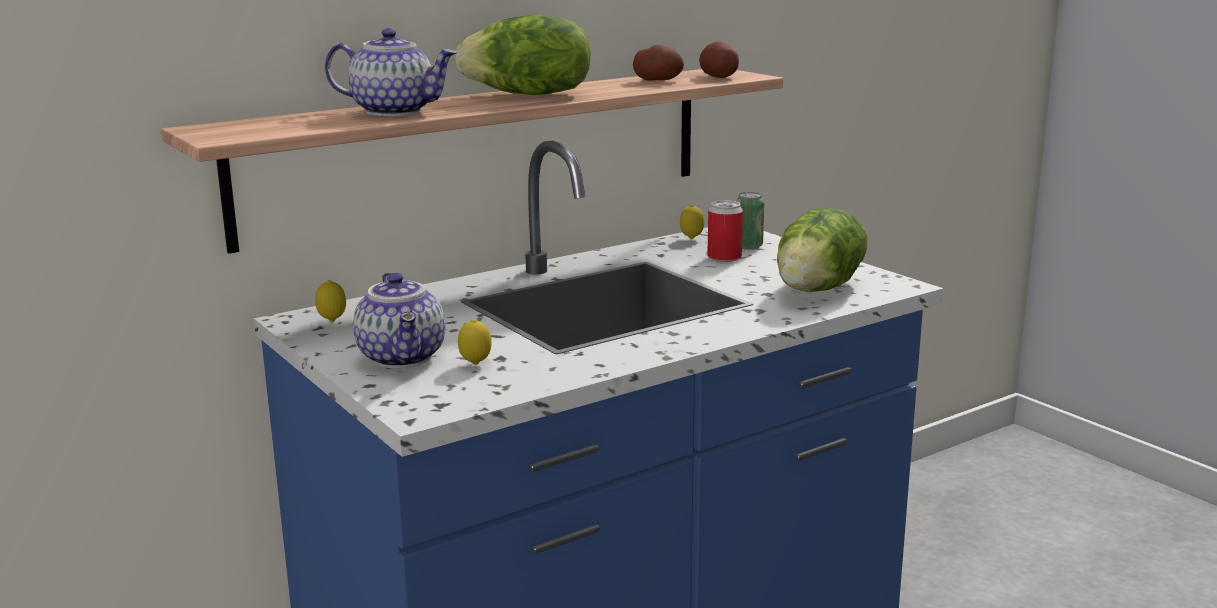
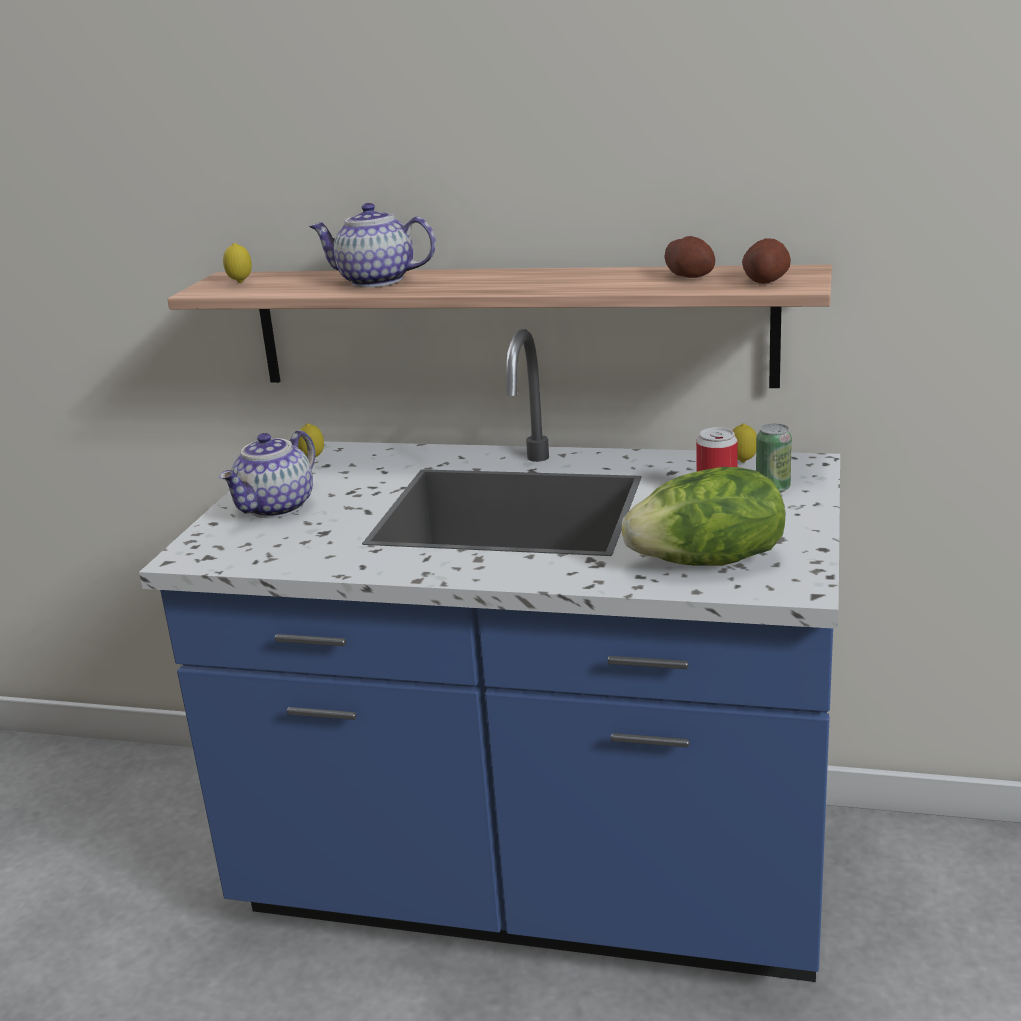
camera: 50 degrees right, 5 degrees up
teapot [325,28,457,116] -> teapot turned 135 degrees clockwise [309,203,436,288]
lettuce [455,15,591,95] -> none
lemon [458,319,492,365] -> lemon moved to [223,243,252,283]

